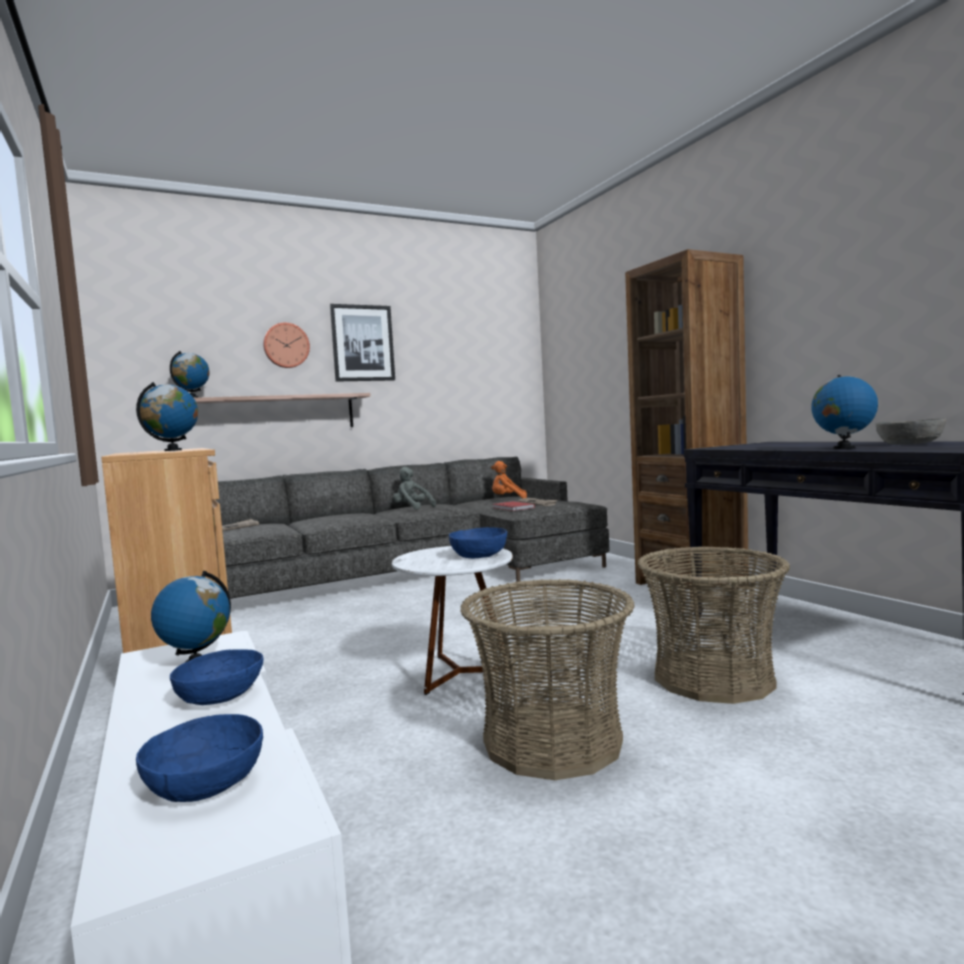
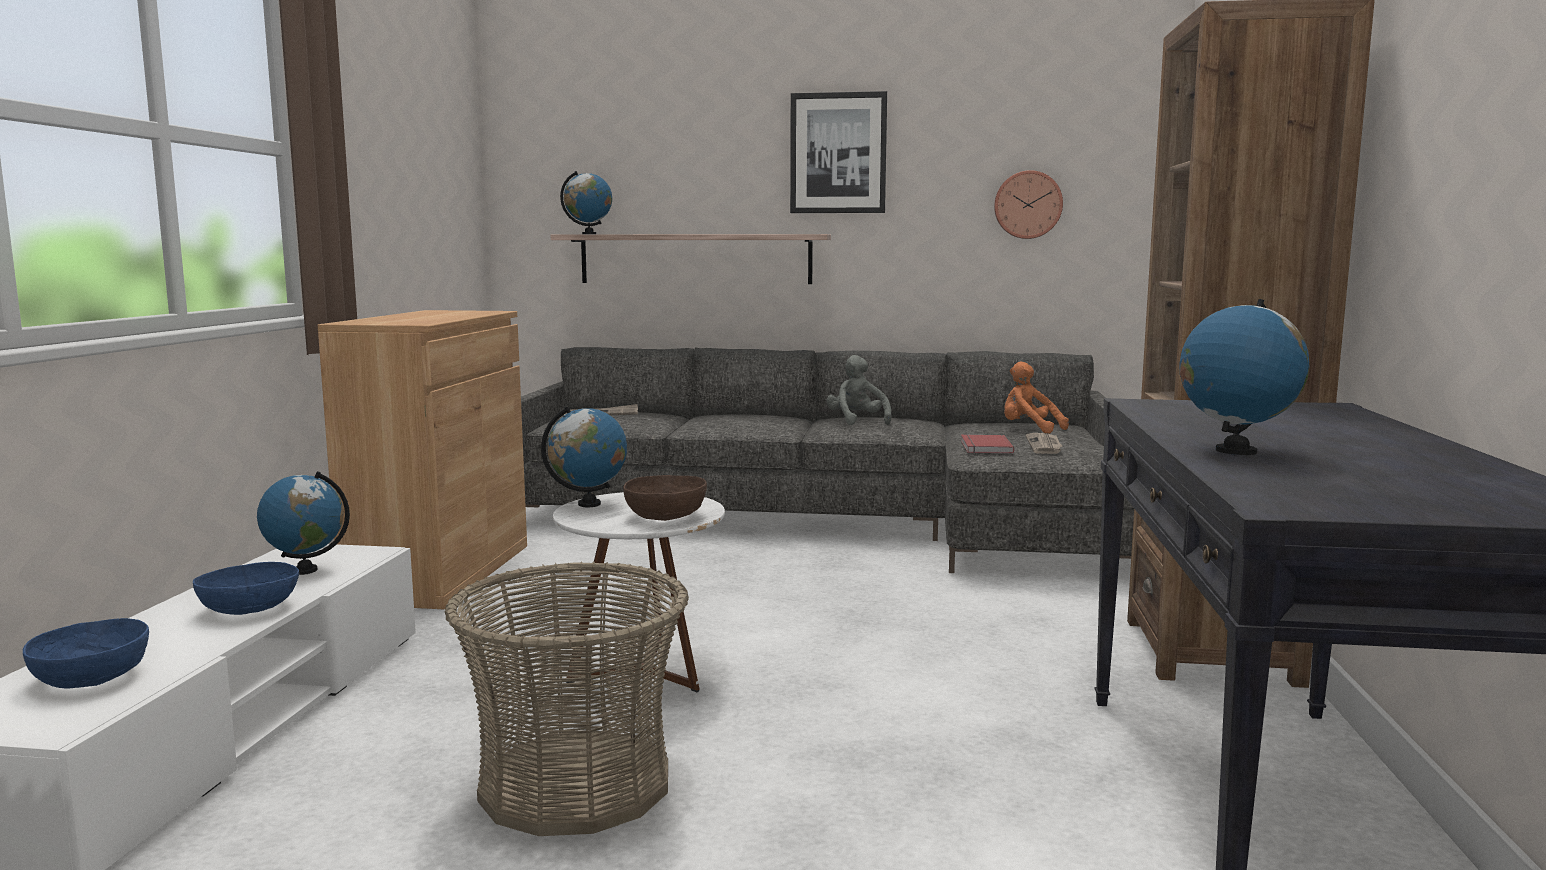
camera: 35 degrees right, 5 degrees up
globe [136,382,198,451] -> globe moved to [541,406,627,507]
wall clock [263,323,310,368] -> wall clock moved to [994,170,1063,239]
blue bowl [449,527,507,559] -> brown bowl [623,475,707,521]
basket [637,546,790,704] -> none
grey bowl [876,418,946,445] -> none

